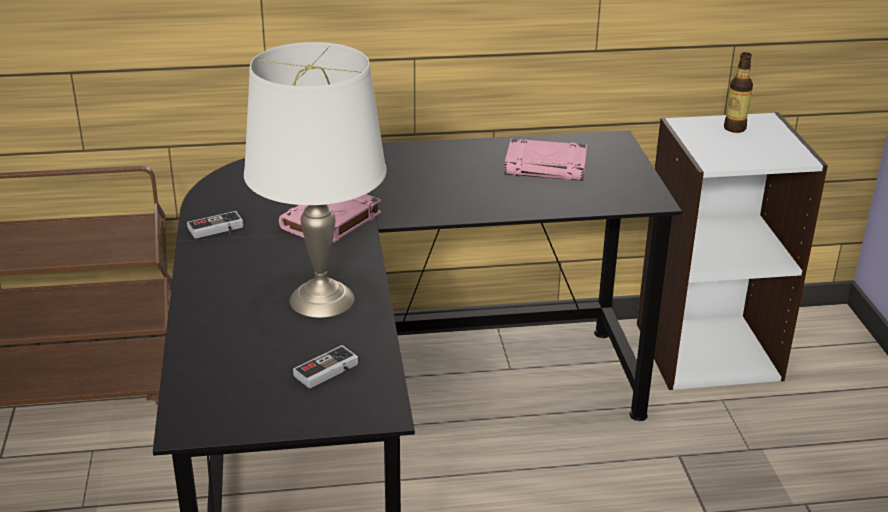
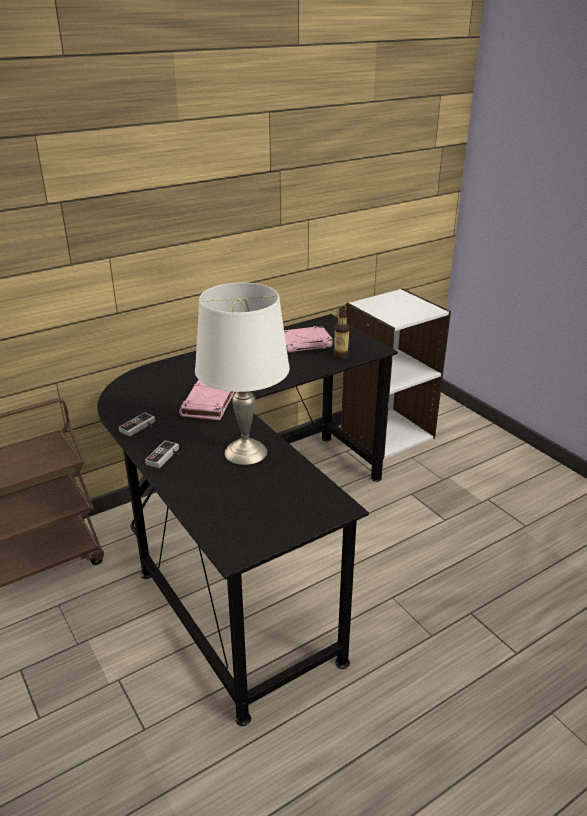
camera: 25 degrees left, 0 degrees up
game controller [293,345,358,388] -> game controller moved to [145,440,180,468]
bottle [724,52,753,133] -> bottle moved to [334,306,350,360]

